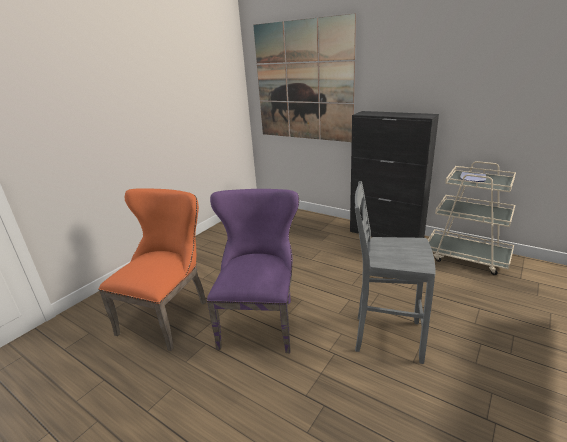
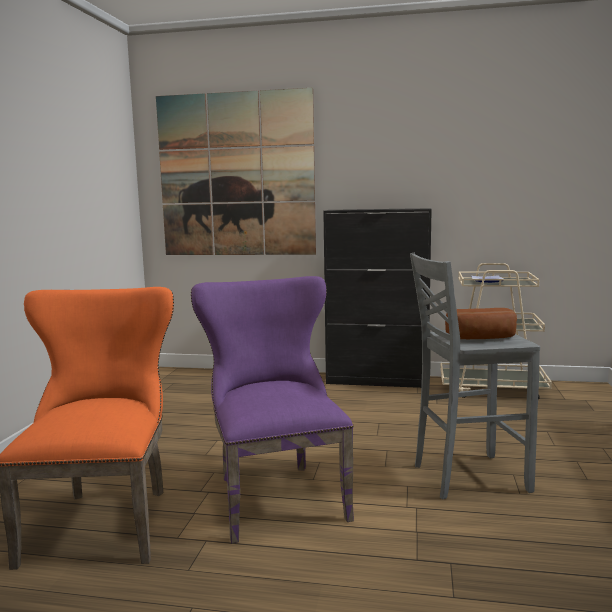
camera: 25 degrees left, 15 degrees down
none -> bread [445,308,517,339]

